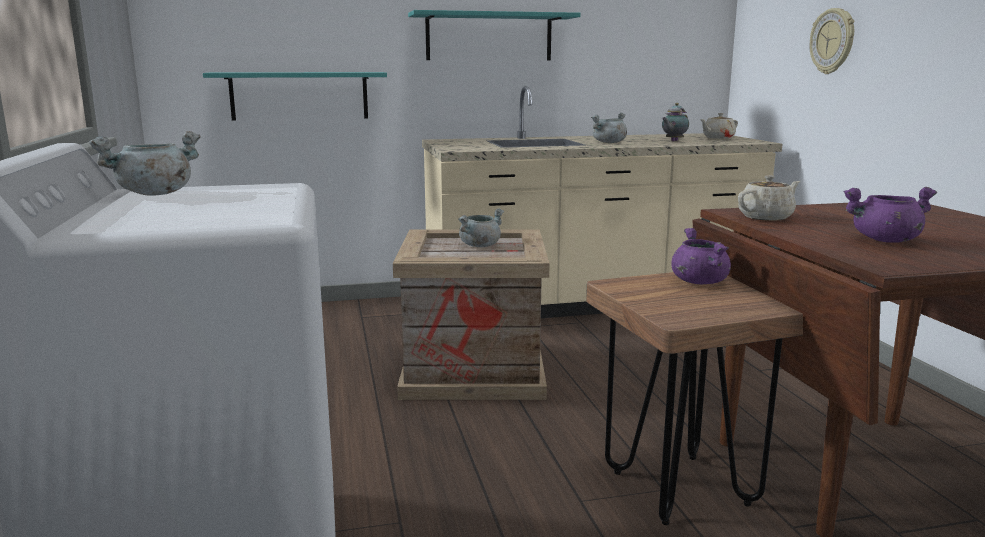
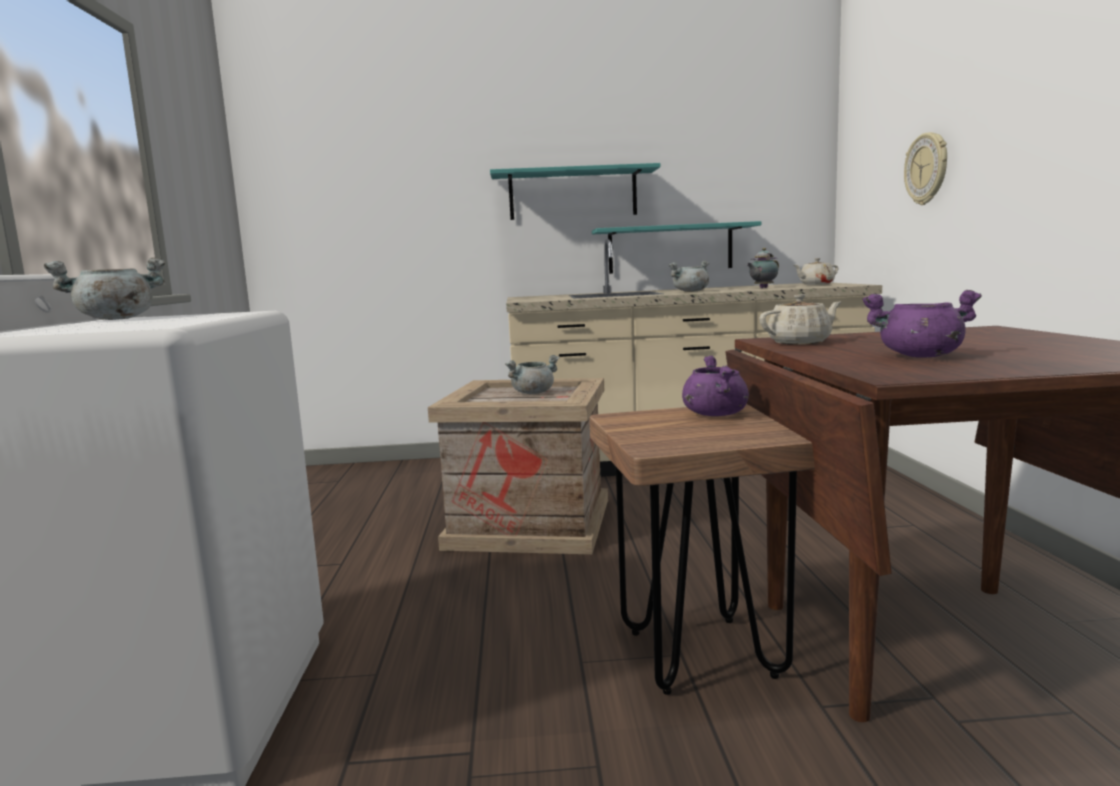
camera: 10 degrees right, 5 degrees down
turquoise shelf [203,72,387,121] -> turquoise shelf moved to [592,221,761,274]

